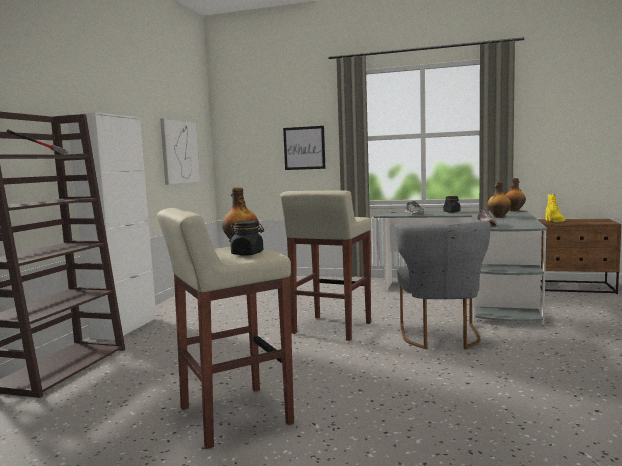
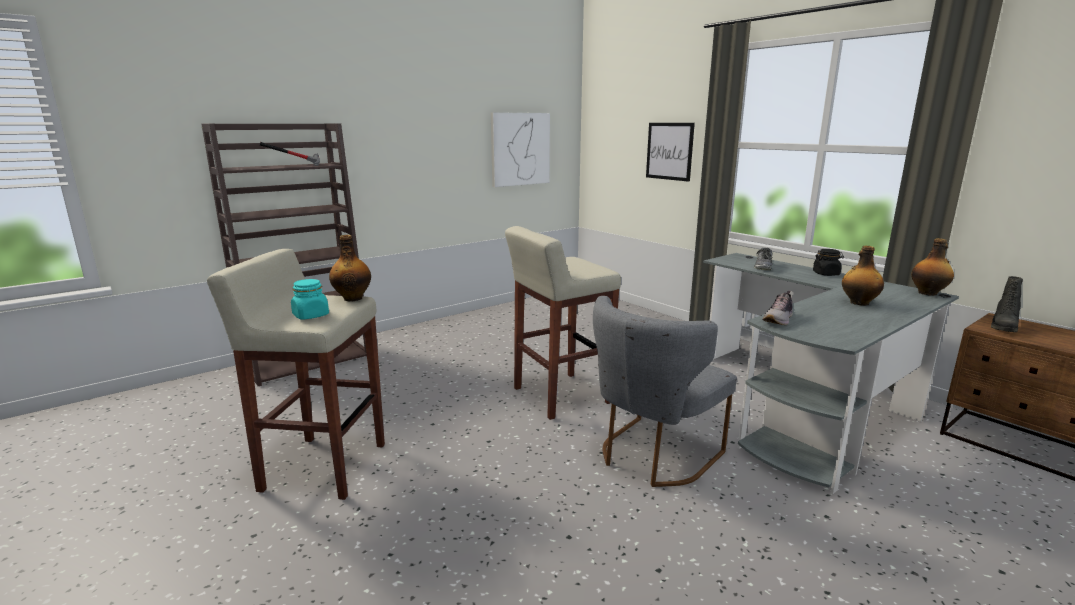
camera: 35 degrees right, 10 degrees up
white cabinet [67,112,157,340] -> none
black jar [229,221,264,256] -> turquoise jar [291,279,329,319]
yellow boot [545,194,565,222] -> black boot [991,276,1023,332]

